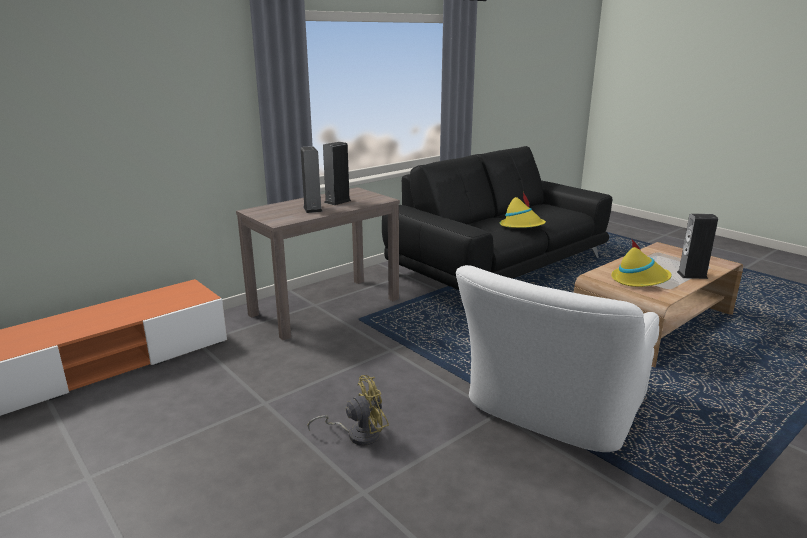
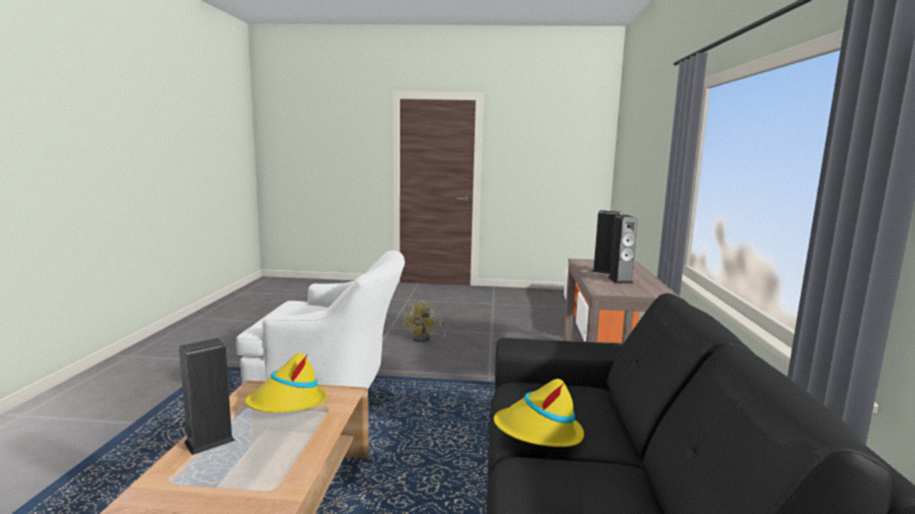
camera: 135 degrees right, 10 degrees down
white armchair [456,265,659,452] -> white armchair turned 105 degrees clockwise [236,251,405,389]

